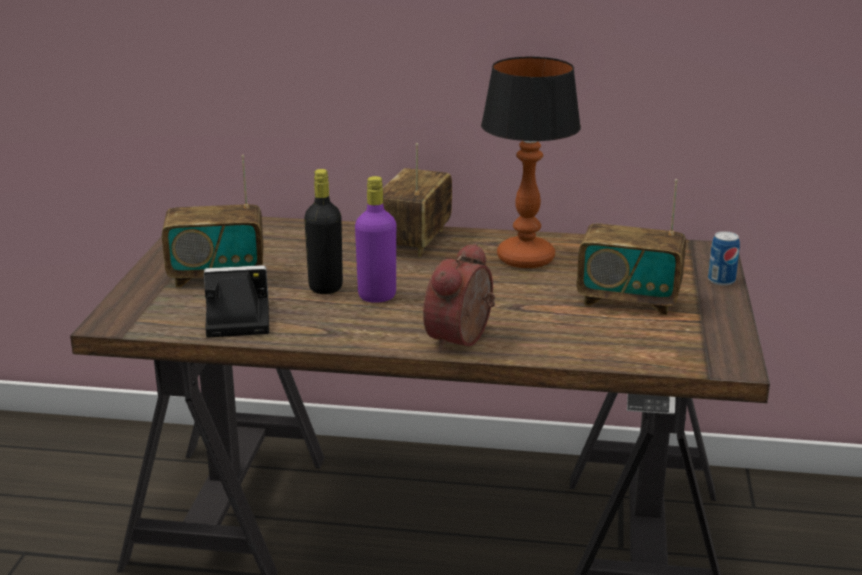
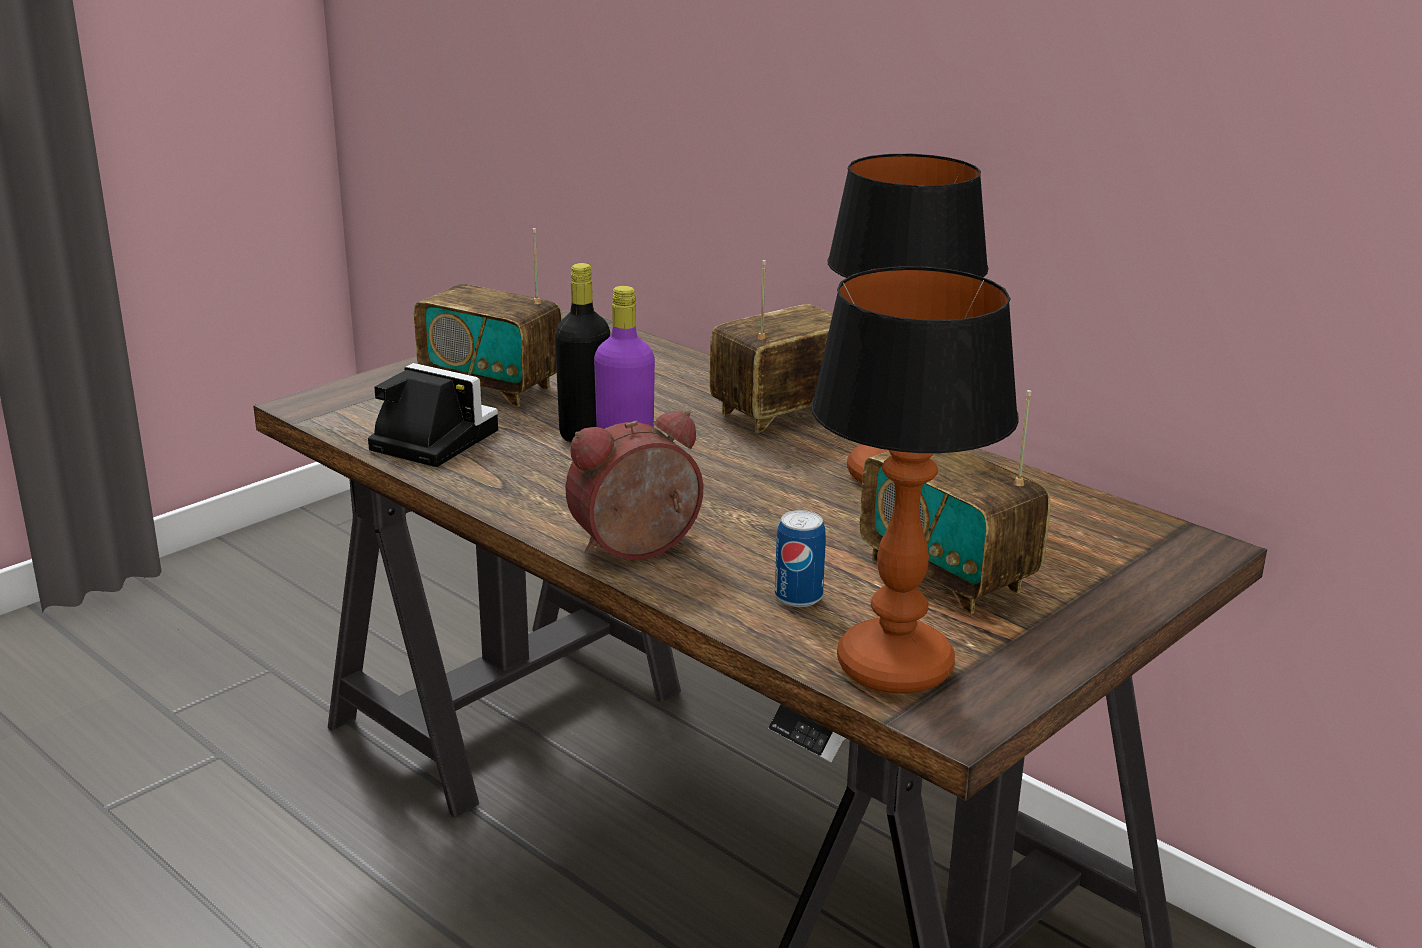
camera: 35 degrees right, 0 degrees up
can [708,231,740,286] -> can moved to [775,510,826,607]
none -> table lamp [811,266,1019,694]

